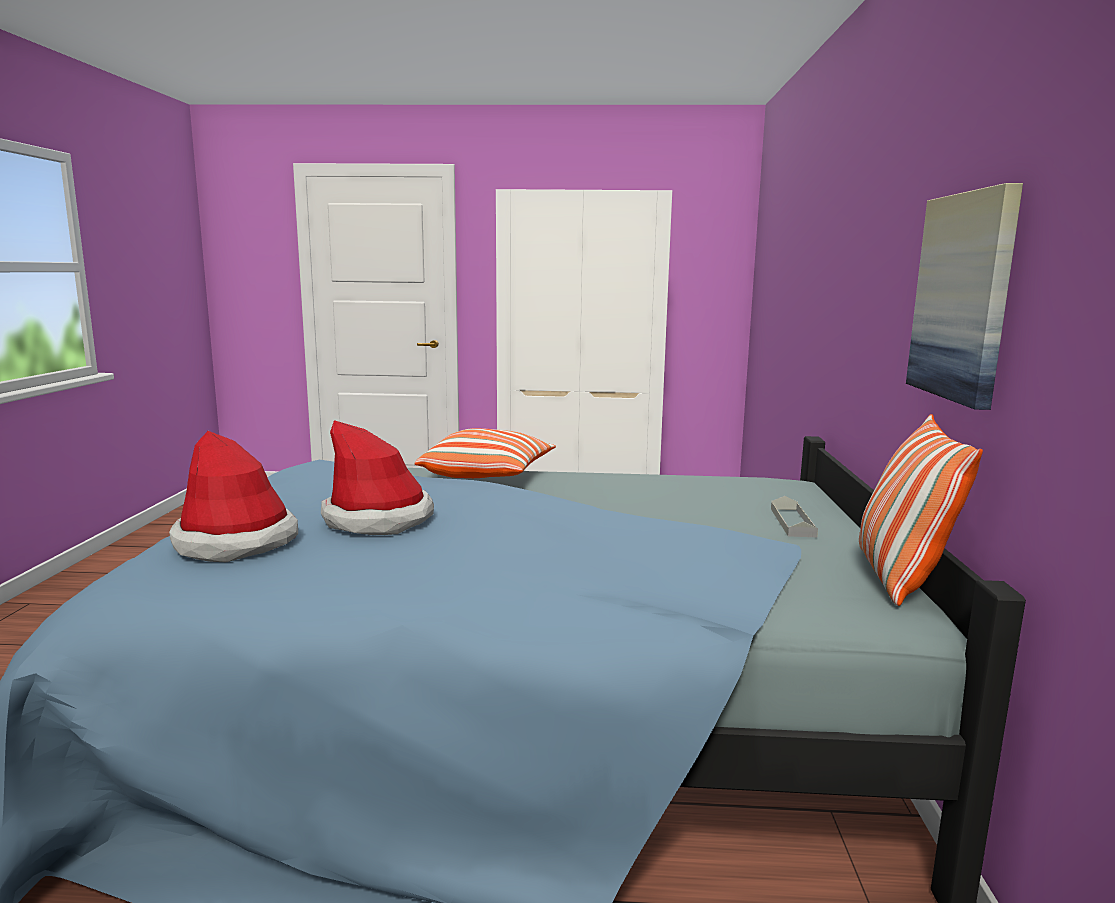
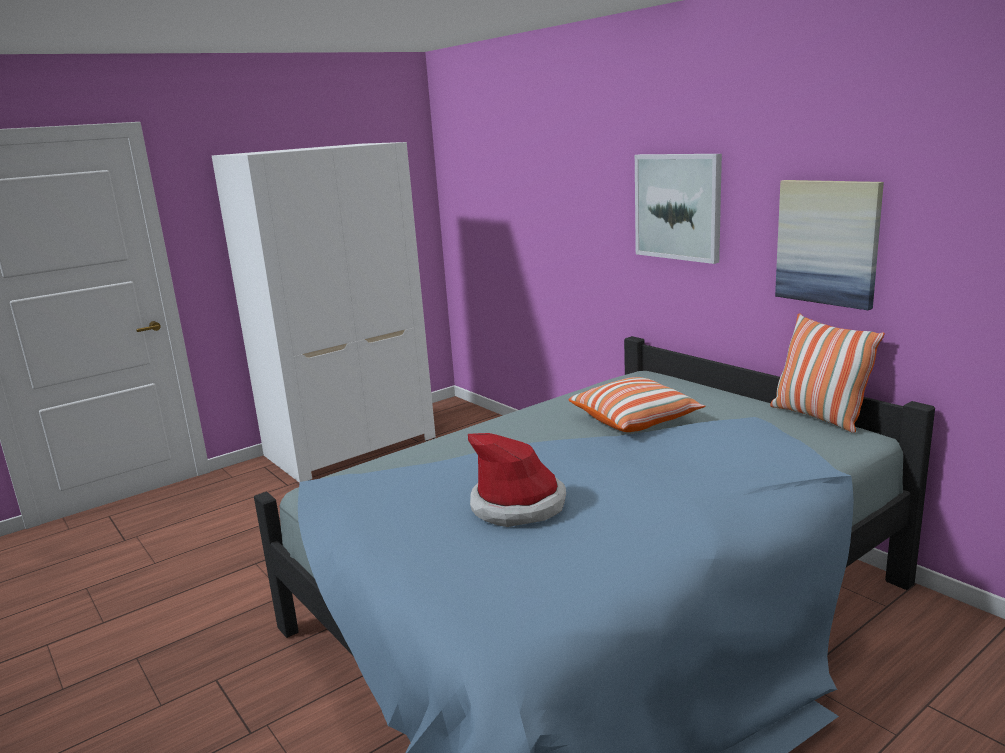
camera: 40 degrees left, 5 degrees up
hat [169,431,298,562] -> none
pillow [415,428,556,478] -> pillow moved to [568,377,705,432]
grey tray [771,496,818,537] -> none
none -> picture [635,154,722,264]

